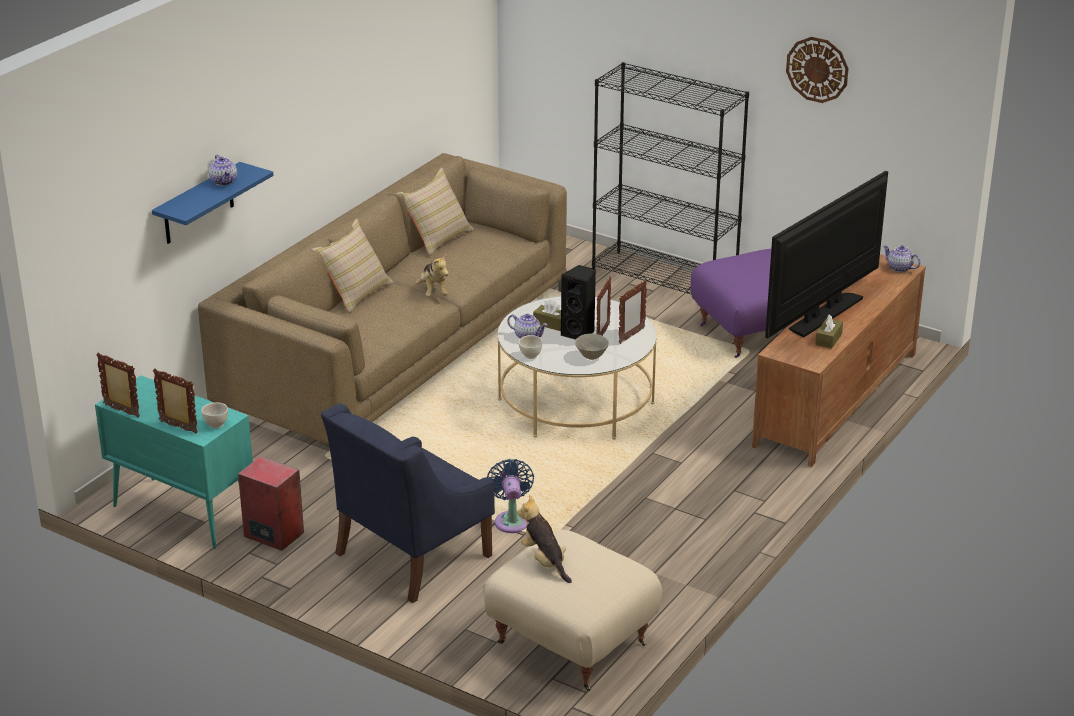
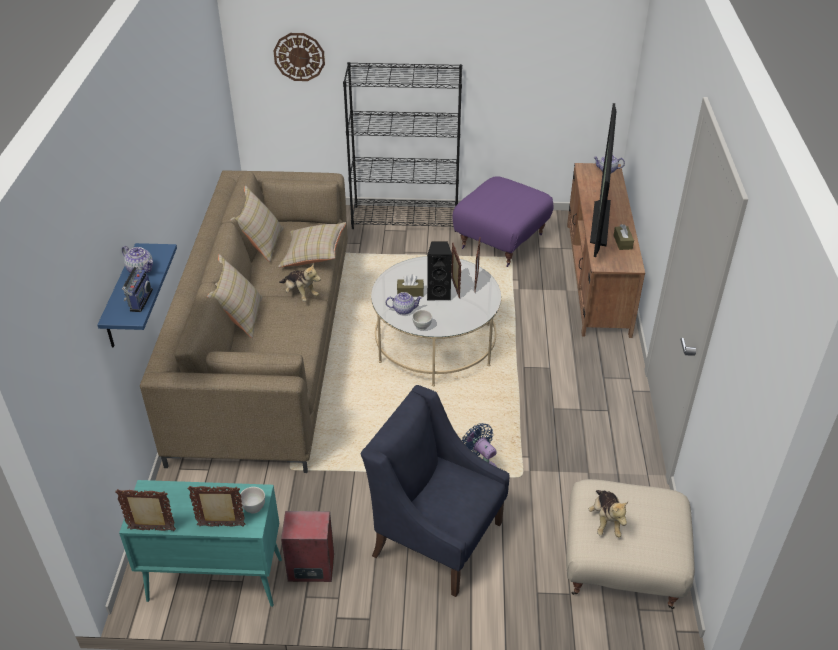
camera: 30 degrees left, 10 degrees up
blue armchair [321,403,495,603] -> blue armchair turned 105 degrees clockwise [361,385,510,597]
plush toy [517,495,572,583] -> plush toy turned 120 degrees counterclockwise [589,490,628,537]
grey bowl [575,334,609,360] -> none
wall clock [786,37,849,103] -> wall clock moved to [273,33,325,81]
none -> radio [122,254,153,312]
none -> beige pillow [278,222,346,268]

